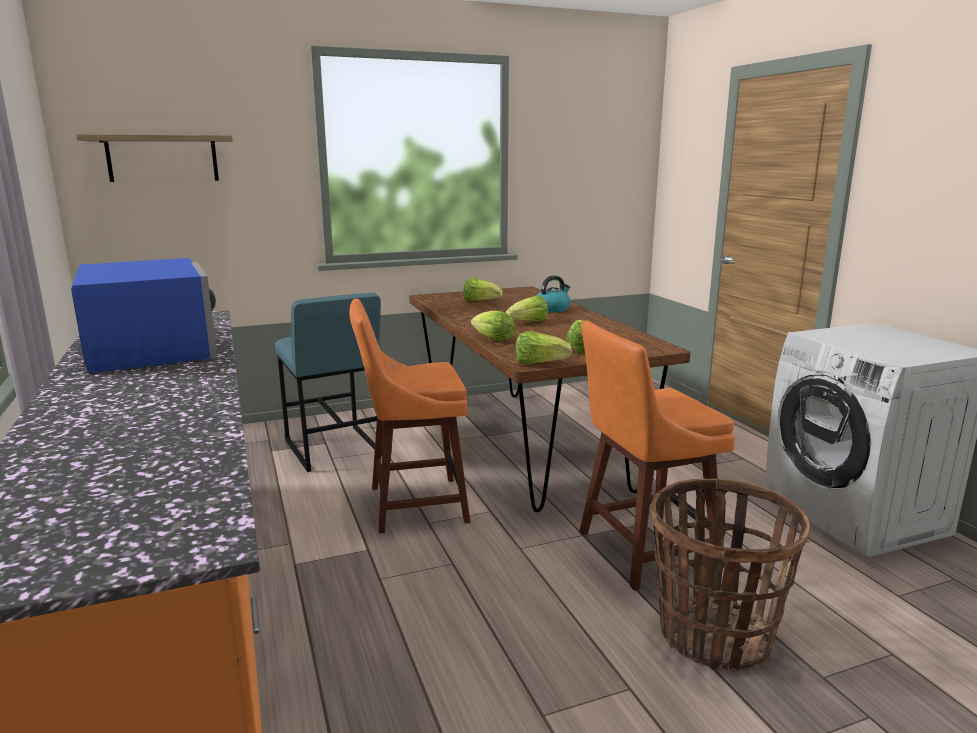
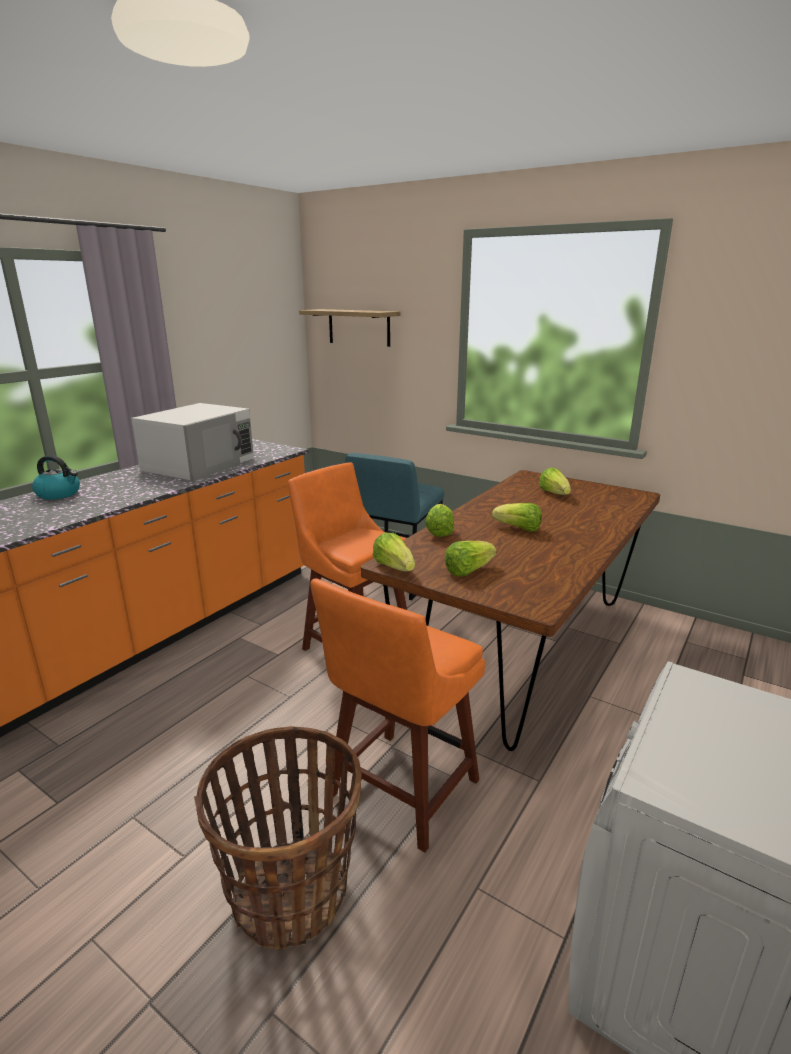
camera: 55 degrees right, 5 degrees up
blue microwave [71,258,217,373] -> white microwave [131,403,254,481]
kettle [537,275,571,312] -> kettle moved to [32,455,80,500]
orange chair [579,321,735,591] -> orange chair turned 90 degrees counterclockwise [310,578,485,853]

